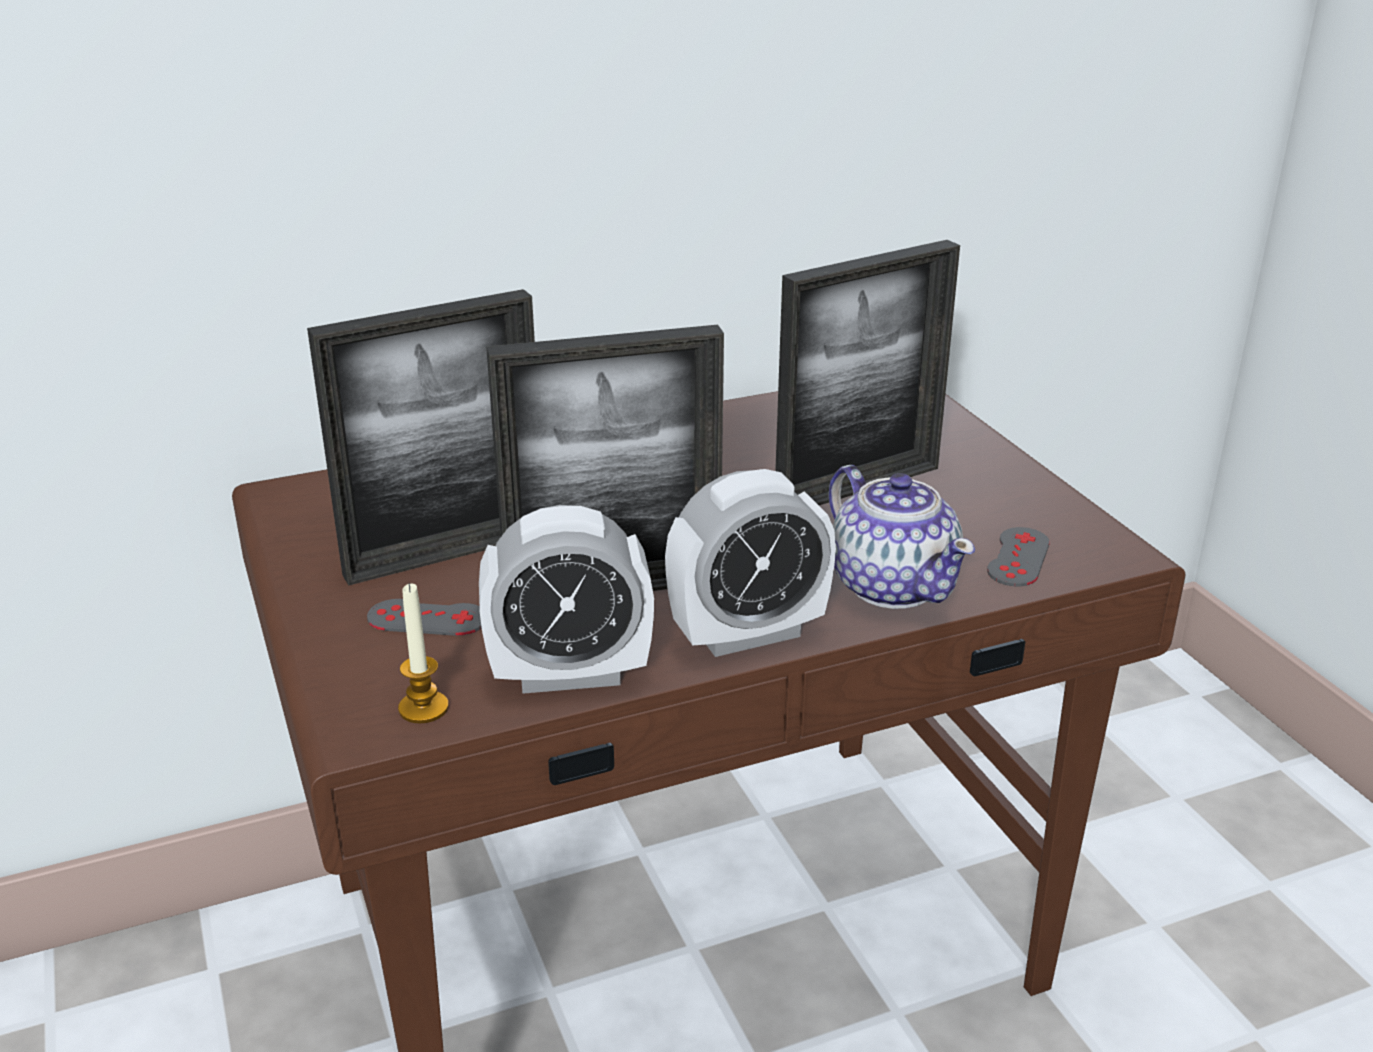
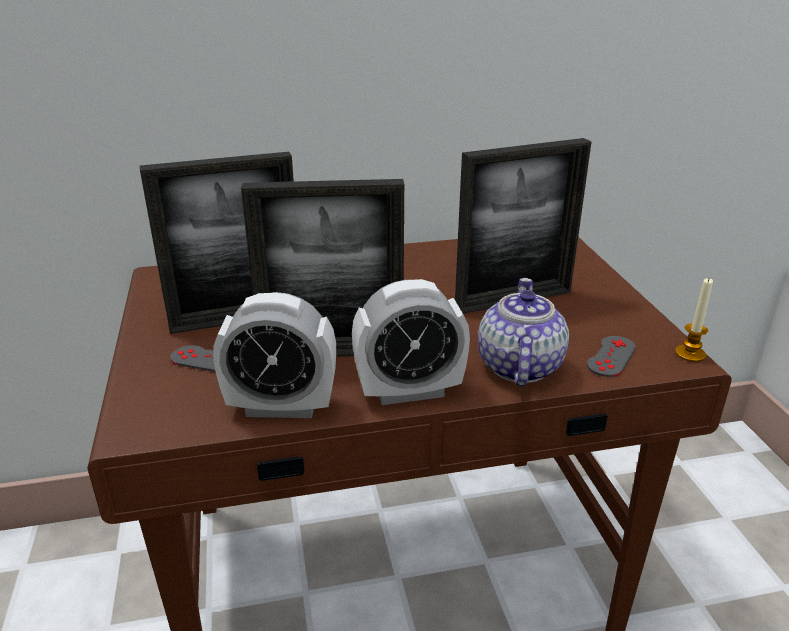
camera: 10 degrees right, 0 degrees up
candle [398,583,449,724] -> candle moved to [675,278,713,362]
teapot [829,465,975,609] -> teapot turned 150 degrees counterclockwise [478,278,569,386]

